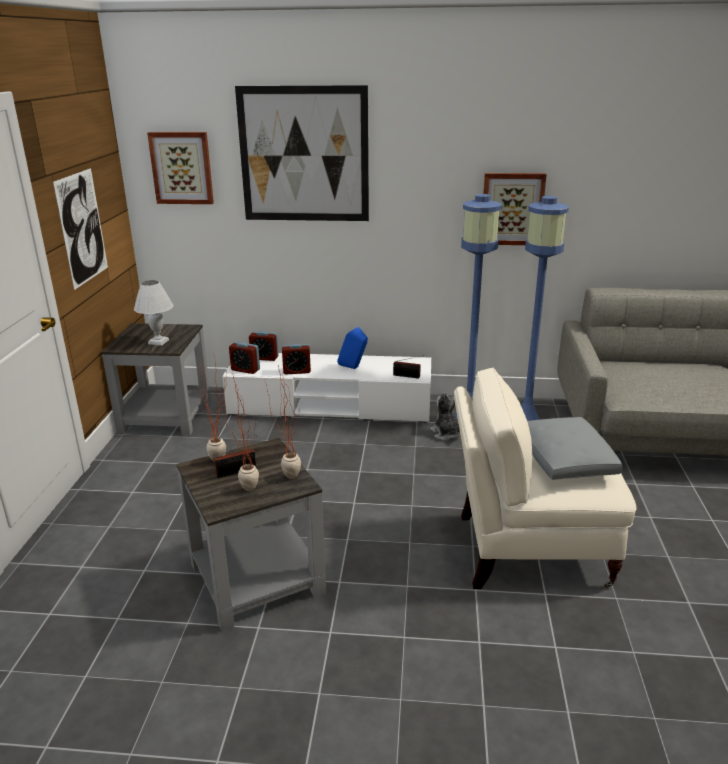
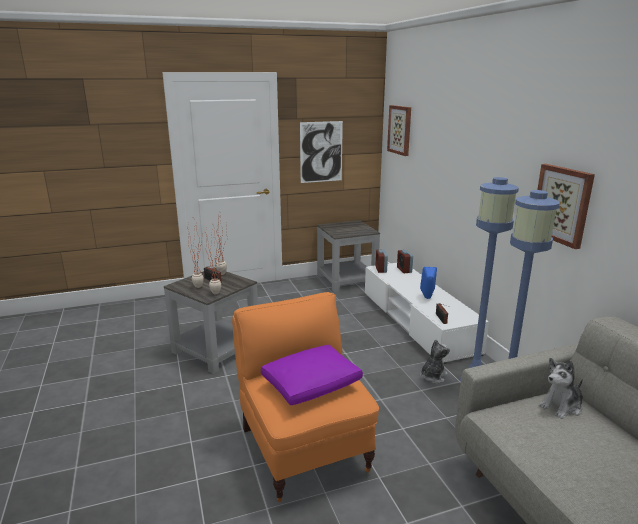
camera: 65 degrees right, 5 degrees down
white table lamp [134,280,173,346] -> none
picture [235,85,369,221] -> none
alarm clock [282,344,311,374] -> none
beige armchair [454,367,637,589] -> orange armchair [232,292,379,502]
grey pillow [527,417,622,480] -> purple pillow [261,345,363,405]
none -> plush toy [539,358,583,419]

